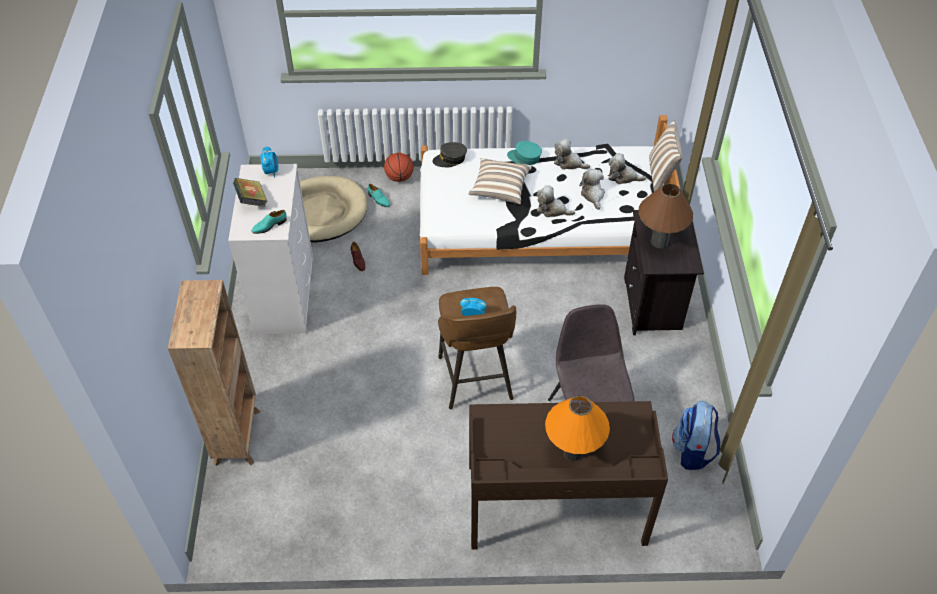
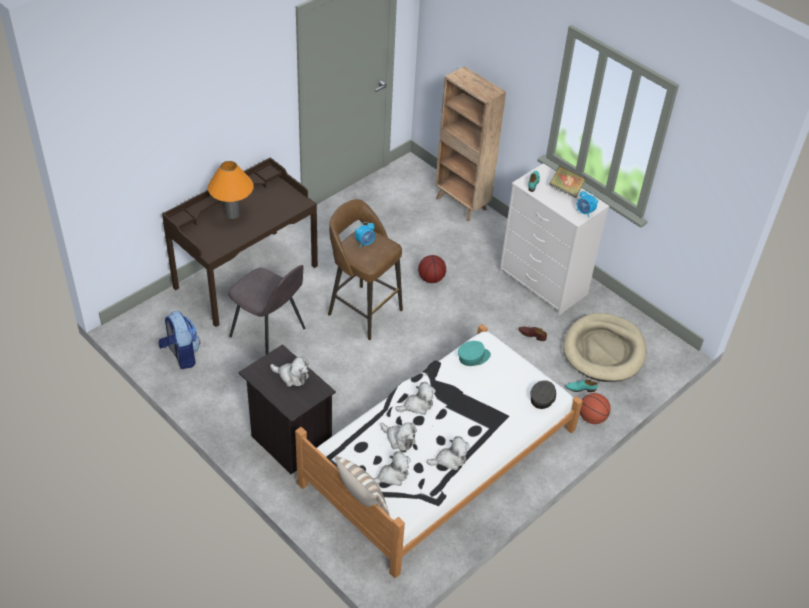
camera: 135 degrees right, 5 degrees down
pillow [469,158,532,204] -> none
turquoise cap [507,141,542,165] -> turquoise cap moved to [458,341,491,366]
brown table lamp [638,183,693,248] -> plush toy [270,356,309,387]
none -> basketball [418,255,446,283]

